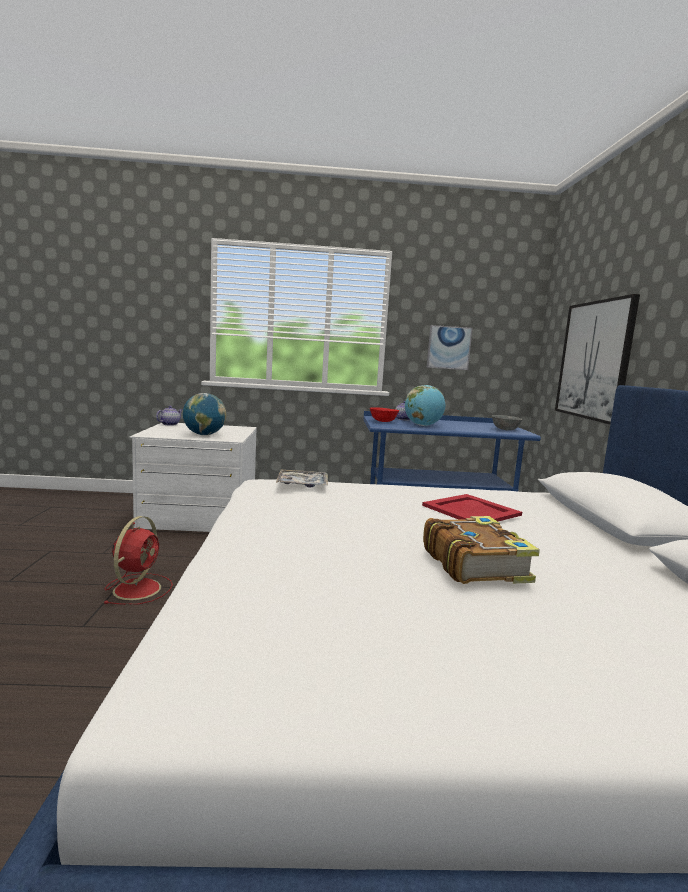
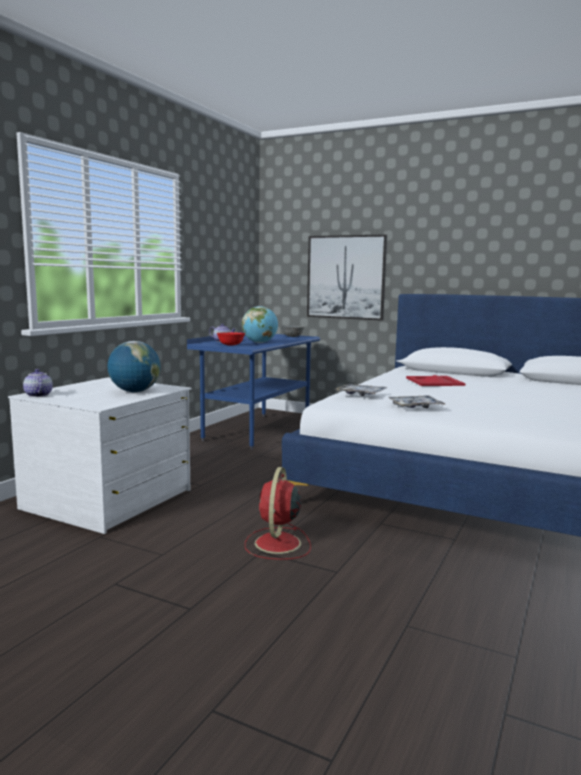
camera: 60 degrees left, 0 degrees up
red fan [103,516,173,605] -> red fan turned 120 degrees counterclockwise [245,467,311,560]
book [423,516,540,584] -> none
picture [427,325,473,370] -> none
none -> tray [389,395,446,408]

